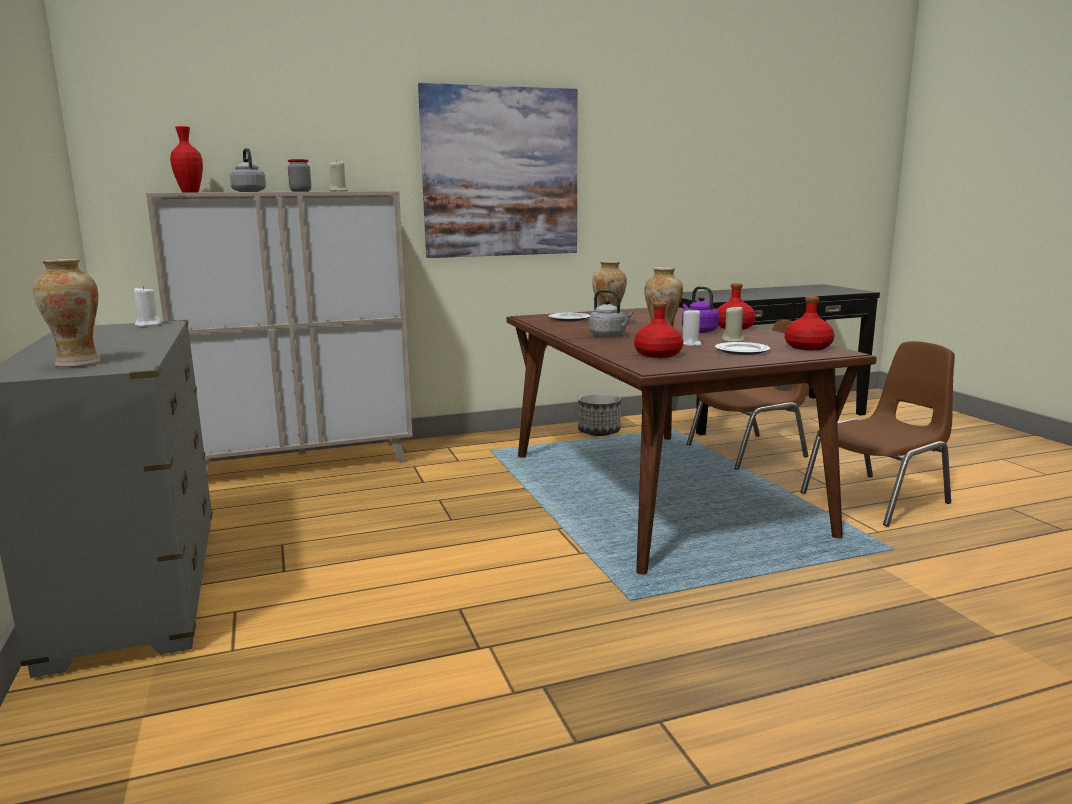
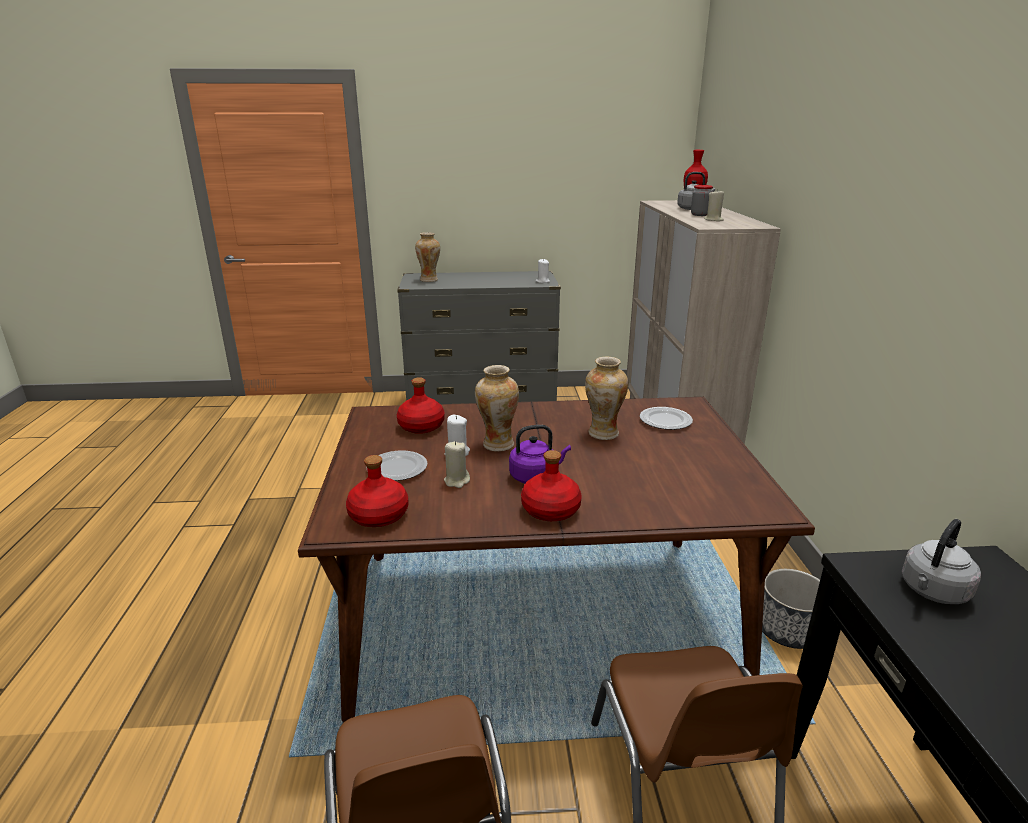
camera: 105 degrees right, 10 degrees up
picture [418,83,578,258] -> none
grey kettle [589,289,633,337] -> grey kettle moved to [902,519,981,604]

